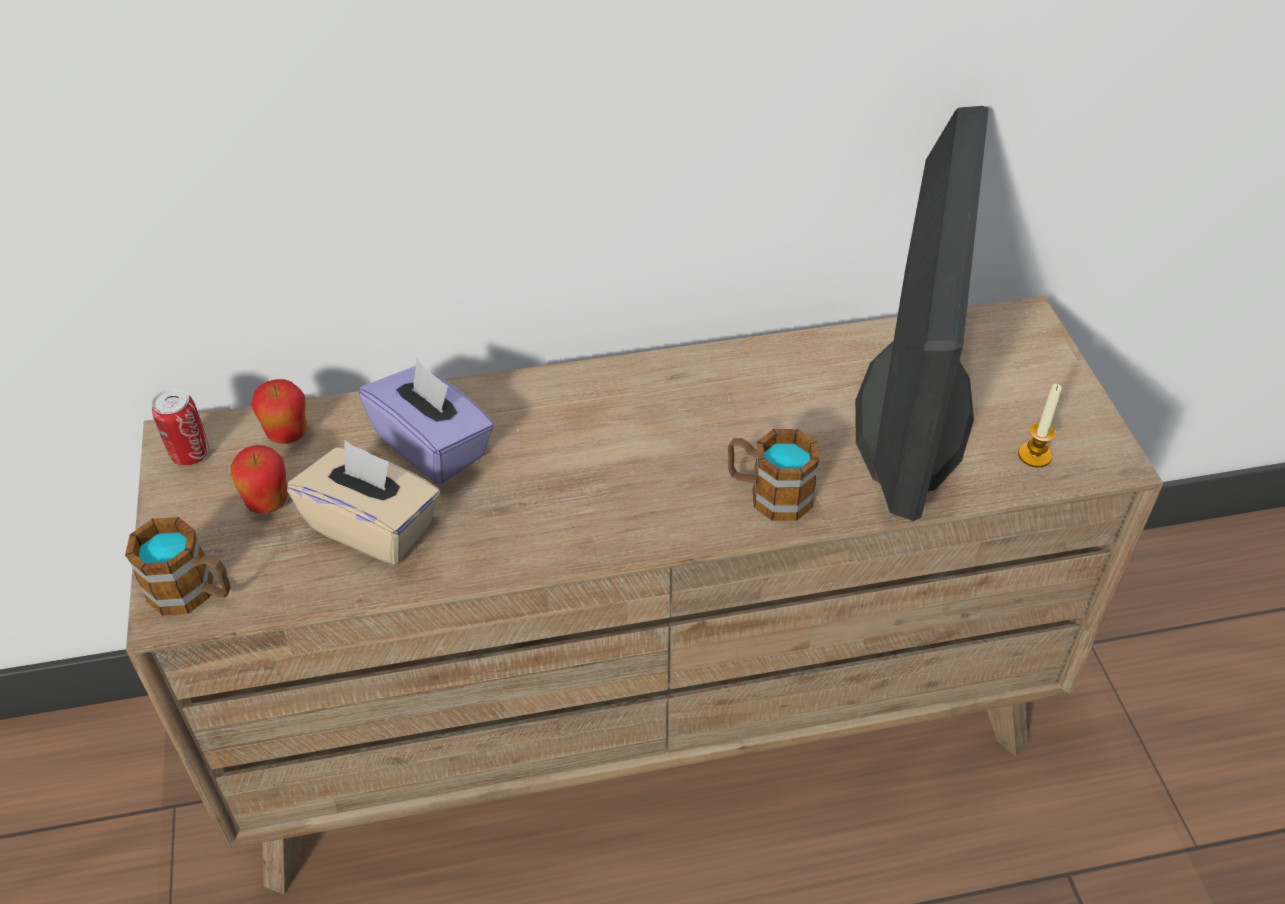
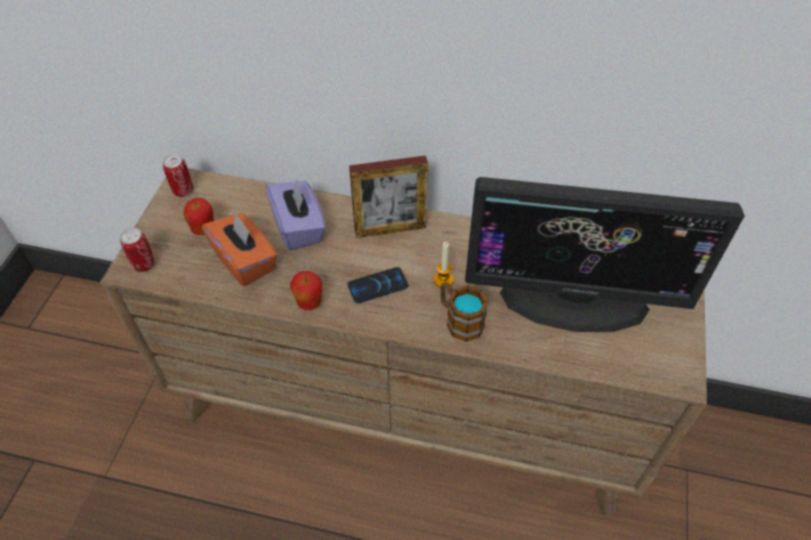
camera: 25 degrees right, 5 degrees up
mug [125,517,231,615] -> can [120,228,155,272]
apple [251,379,307,444] -> apple moved to [290,271,322,310]
beige tissue box [287,440,440,565] -> orange tissue box [202,212,278,286]
monitor [855,106,989,521] -> monitor turned 60 degrees clockwise [465,177,745,332]
candle [1018,384,1062,468] -> candle moved to [434,242,453,287]
none -> phone [347,267,408,304]
none -> picture frame [349,155,428,238]

